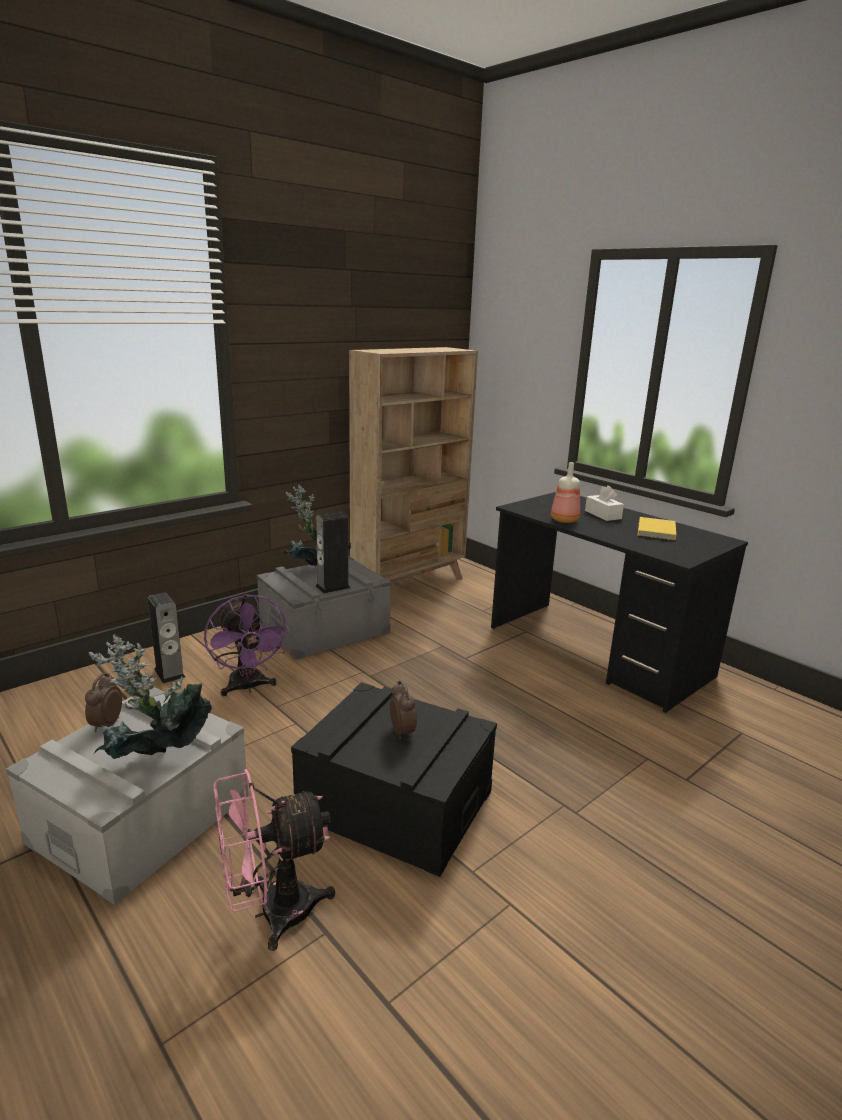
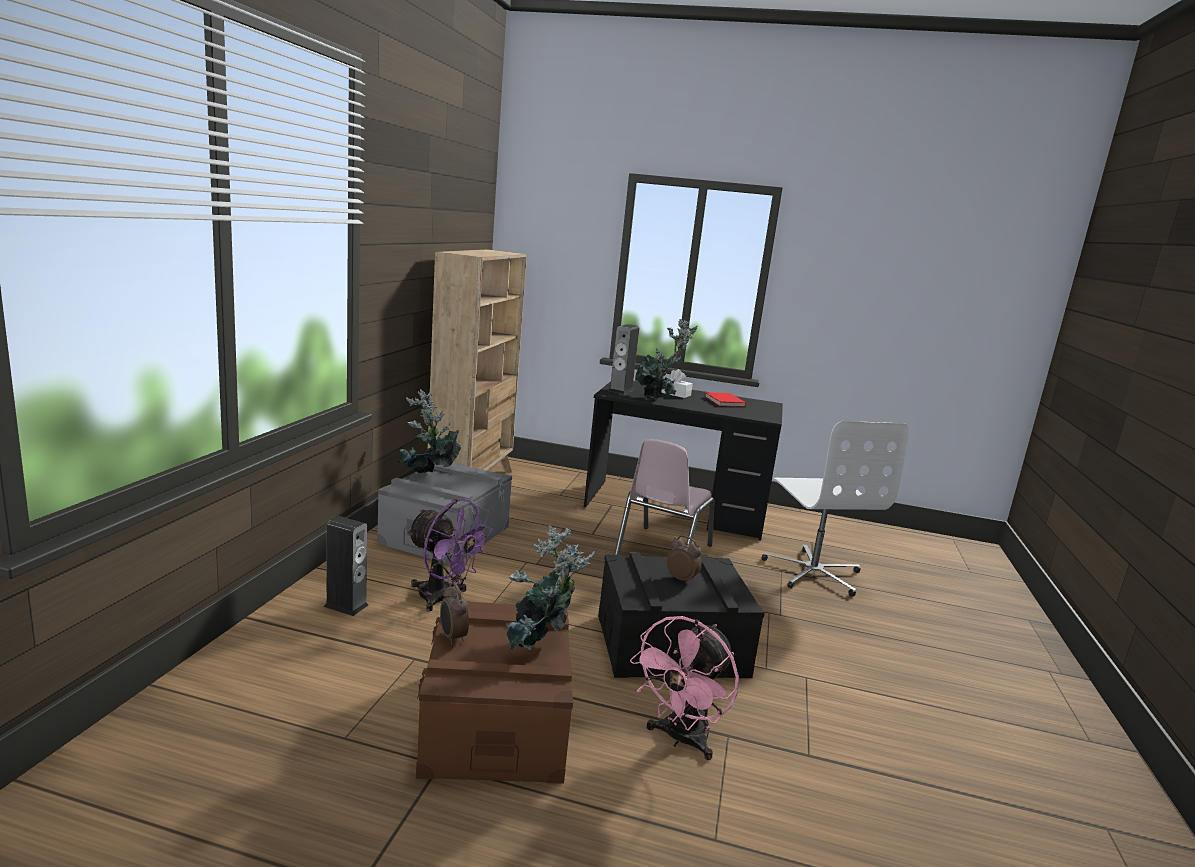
camera: 35 degrees left, 5 degrees down
grey storage box [6,687,249,905] -> brown storage box [416,601,573,784]
speaker [316,512,350,594] -> speaker moved to [609,324,639,394]
bottle [551,462,580,523] -> potted plant [635,319,698,402]
yellow book [638,517,676,541] -> red book [705,392,746,407]
none -> pink chair [614,439,715,555]
none -> white office chair [761,421,909,597]

